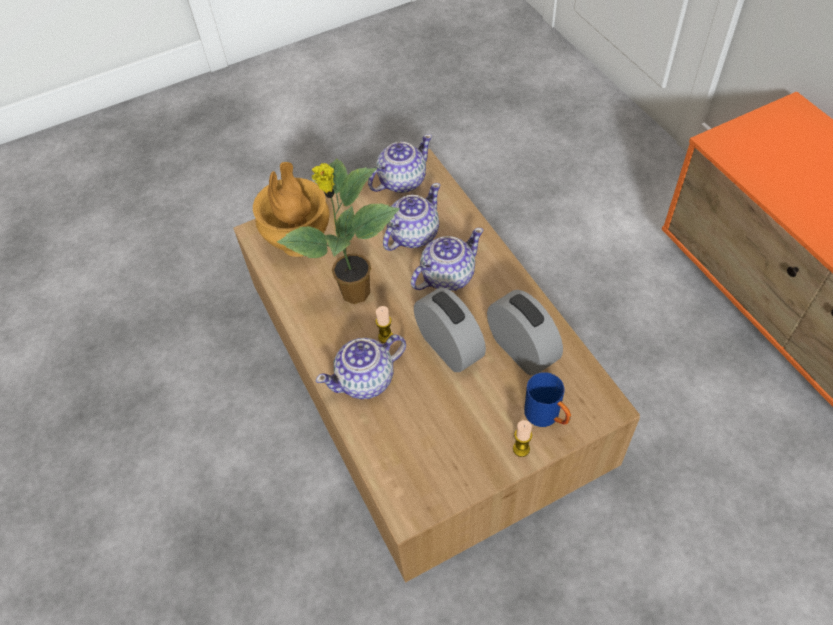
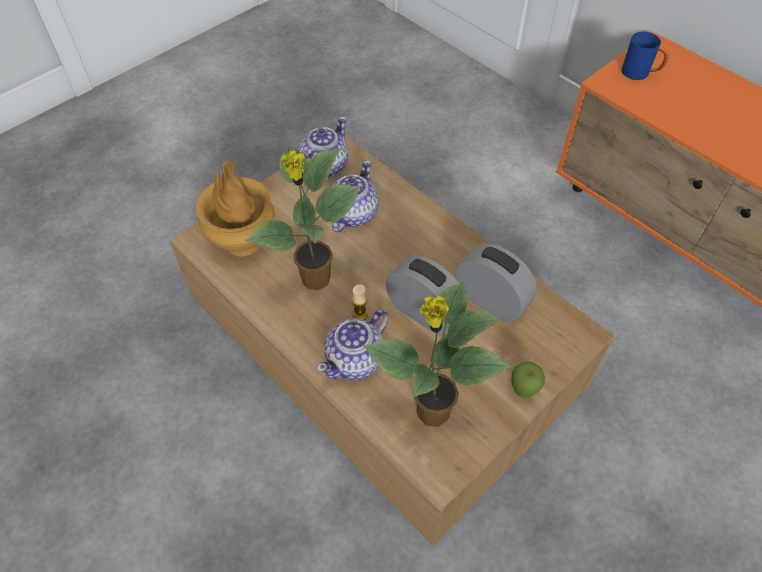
camera: 20 degrees left, 0 degrees up
teapot [411,228,484,291] -> none
candle [513,420,532,457] -> apple [512,361,545,398]
blue mug [524,372,571,427] -> blue mug moved to [621,32,669,80]
none -> potted plant [363,281,511,427]

